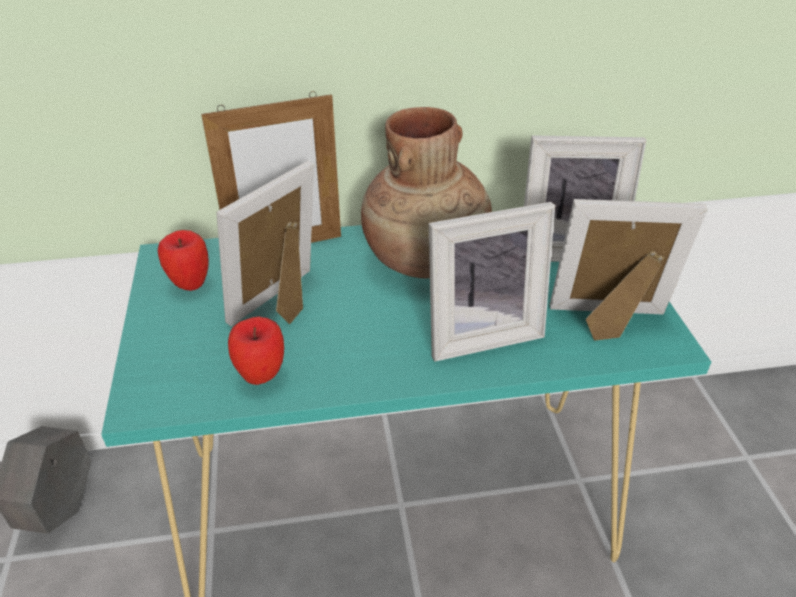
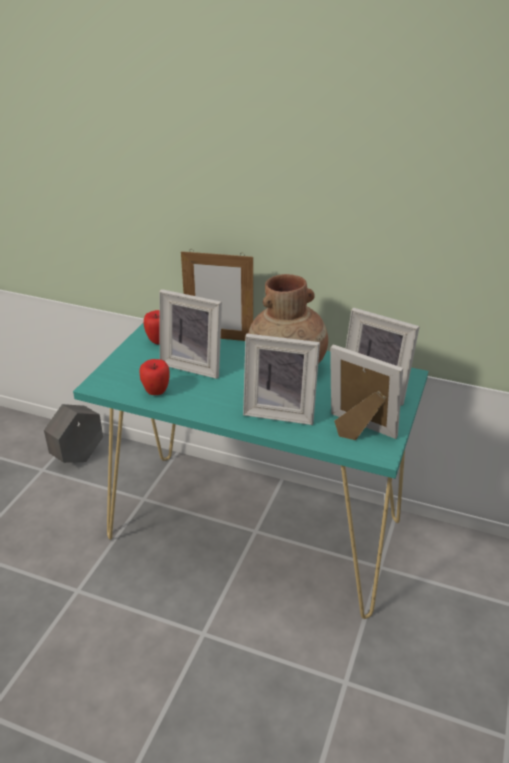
camera: 30 degrees right, 5 degrees down
picture frame [216,161,314,326] -> picture frame turned 135 degrees counterclockwise [159,289,222,379]

